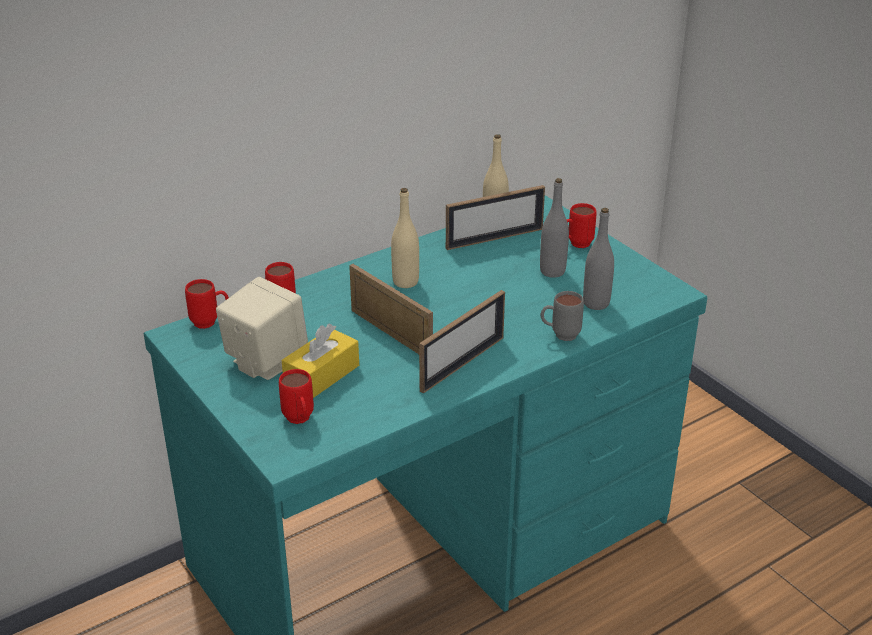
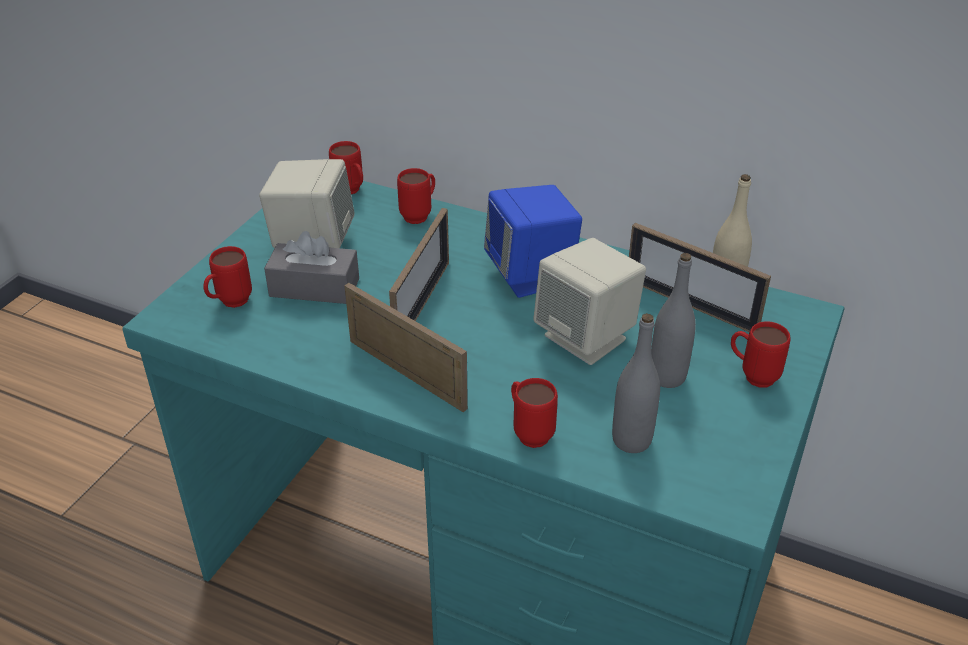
camera: 60 degrees right, 5 degrees up
yellow tissue box [282,323,359,398] -> grey tissue box [264,231,359,304]
beige bottle [391,188,419,288] -> blue speaker [484,185,582,298]
picture frame [419,290,505,394] -> picture frame turned 150 degrees counterclockwise [344,283,468,412]
grey mug [541,291,584,341] -> red mug [511,378,558,448]
none -> beige speaker [533,238,646,365]

